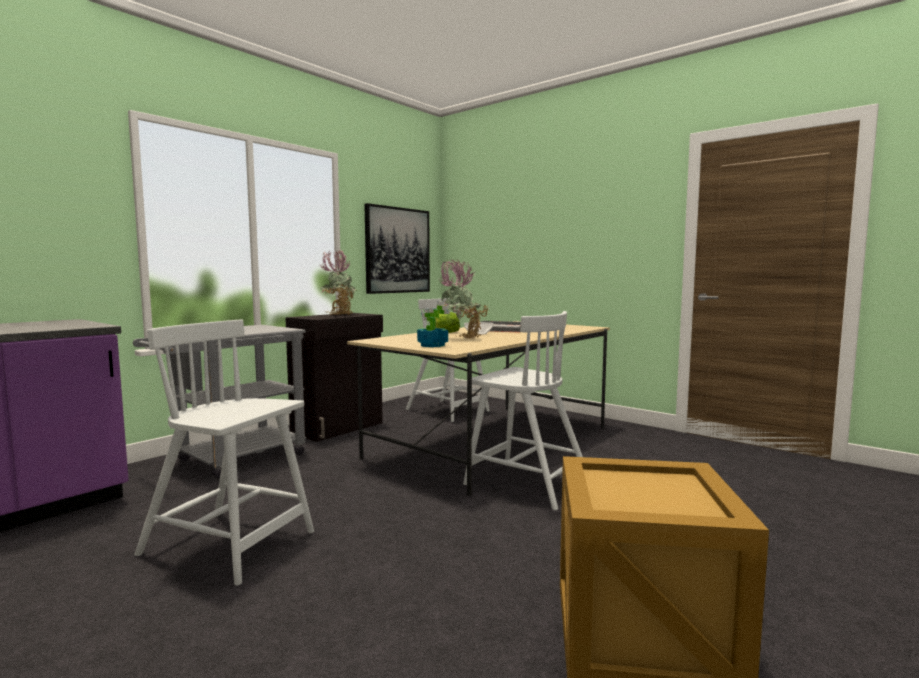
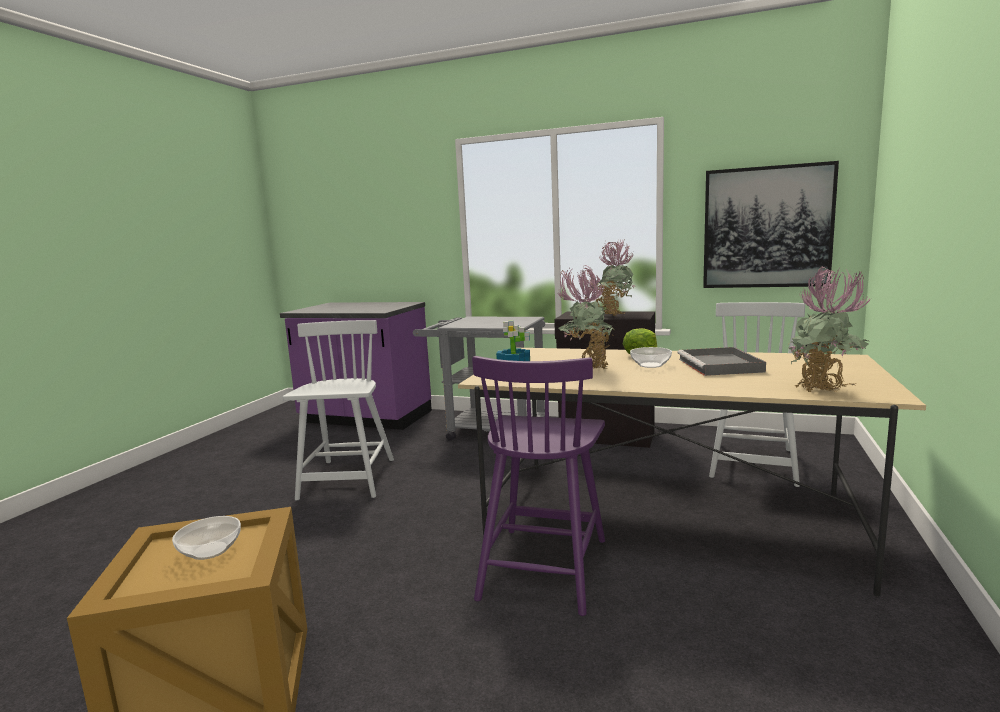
camera: 70 degrees right, 5 degrees up
white chair [463,311,583,510] -> purple chair [472,356,605,616]
none -> bowl [172,516,241,560]
none -> potted plant [788,266,871,393]

